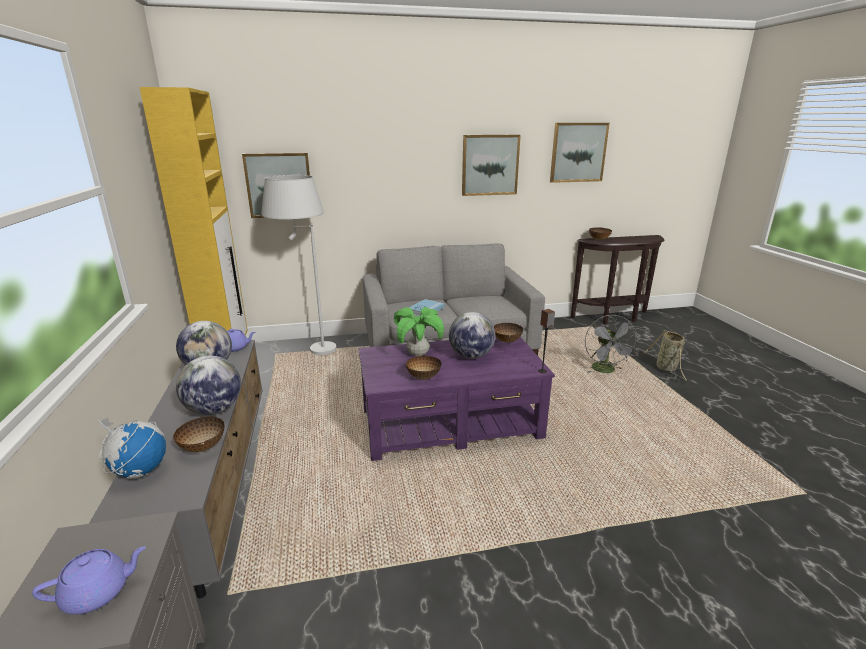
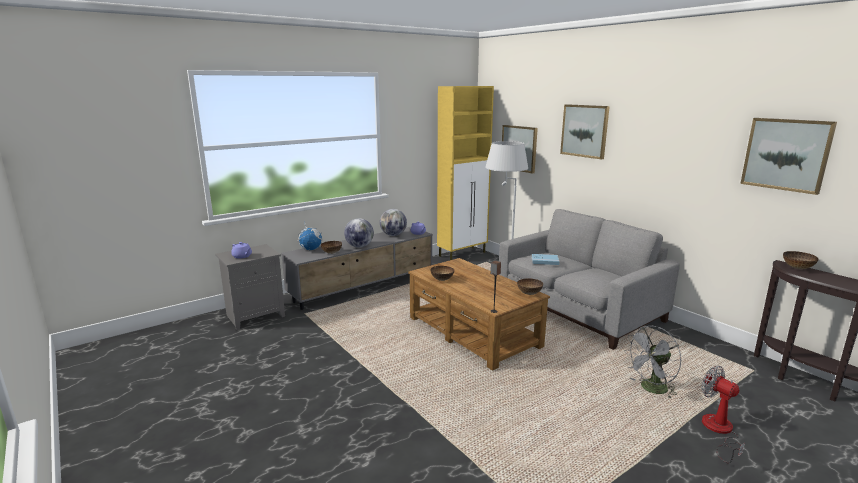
camera: 65 degrees right, 5 degrees down
purple coffee table [359,336,555,461] -> brown coffee table [408,258,550,371]
potted plant [394,307,444,356] -> none
globe [449,312,495,359] -> none
picture [462,135,521,196] -> picture moved to [560,104,610,160]
basket [644,330,688,381] -> fan [702,366,745,463]

